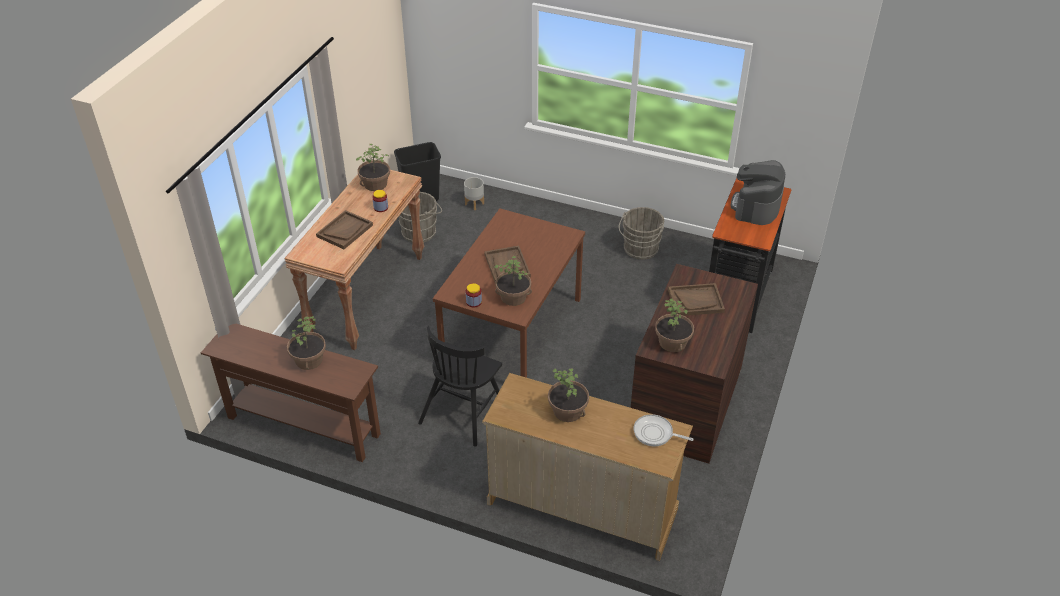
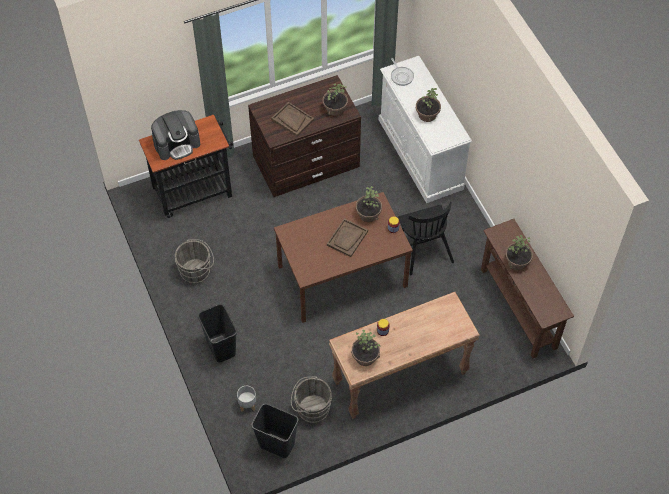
camera: 135 degrees left, 15 degrees up
brown tray [316,210,373,249] -> none
black chair [418,326,502,447] -> black chair turned 90 degrees clockwise [398,201,454,275]
brown cabinet [482,373,693,561] -> white cabinet [379,56,472,203]
none -> black trash can [198,304,237,362]

